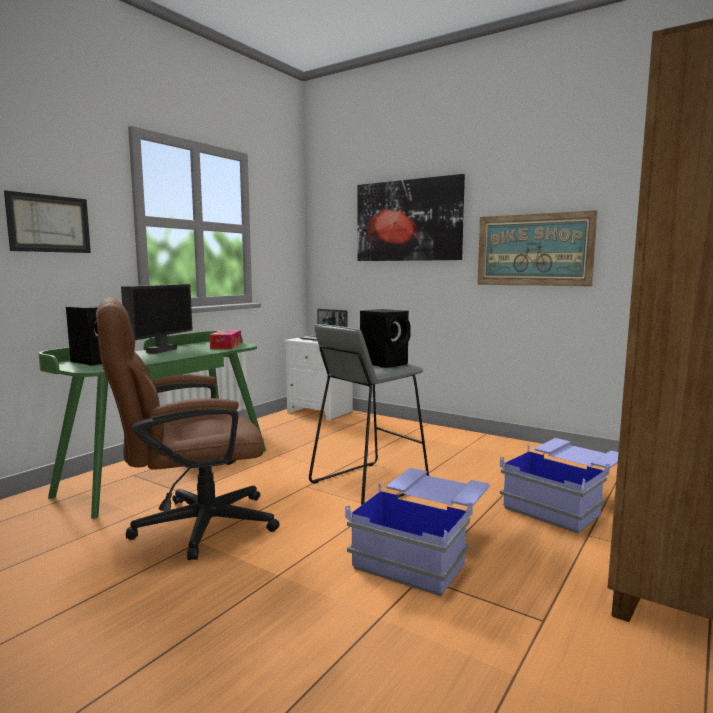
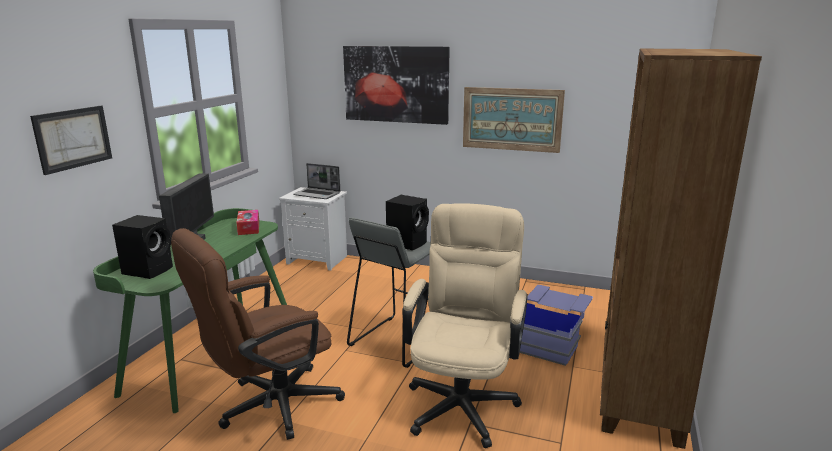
camera: 15 degrees left, 10 degrees up
blue storage box [345,468,490,596] -> beige office chair [402,203,528,448]

